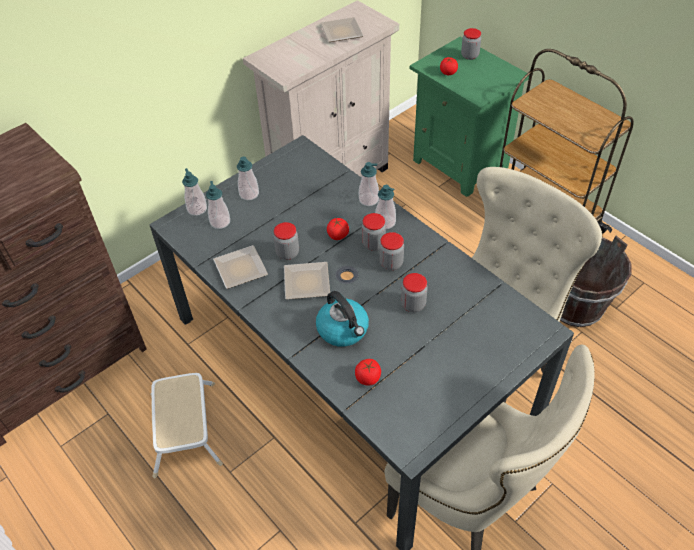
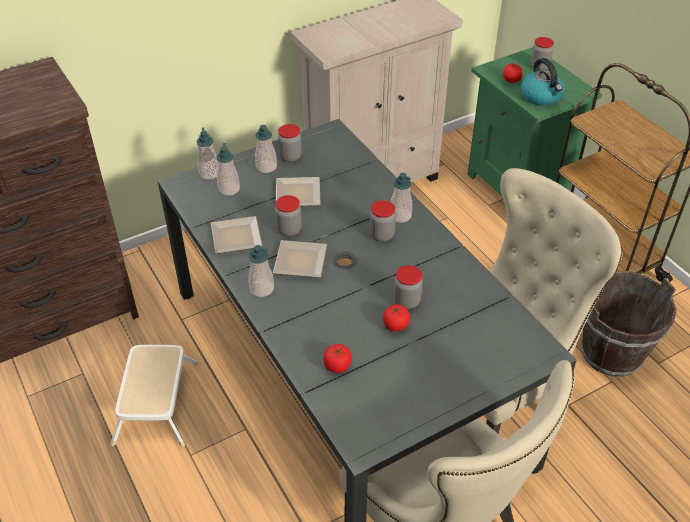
camera: 10 degrees right, 5 degrees down
kettle [316,291,369,347] -> kettle moved to [521,58,564,106]
plate [321,17,363,42] -> plate moved to [276,177,320,206]
tomato [327,218,349,240] -> tomato moved to [383,304,410,331]
soap dispenser [359,162,379,206] -> soap dispenser moved to [248,245,274,297]
jar [379,232,404,270] -> jar moved to [278,124,302,162]

